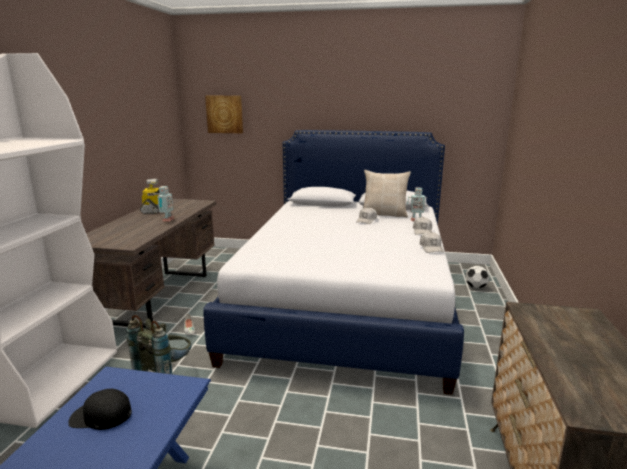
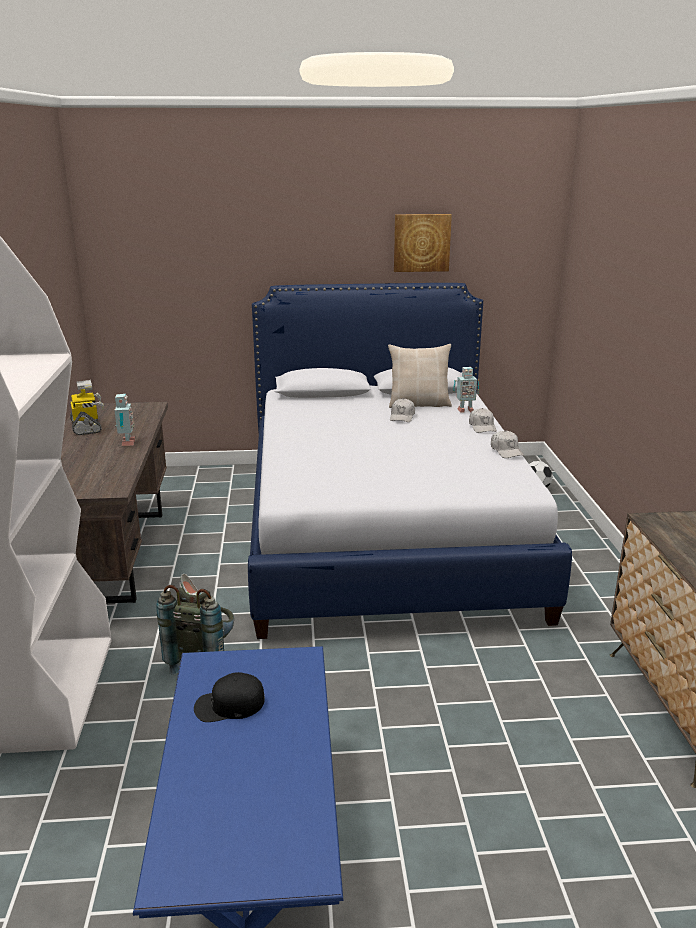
camera: 15 degrees left, 5 degrees up
picture [205,96,243,133] -> picture moved to [394,214,452,272]

